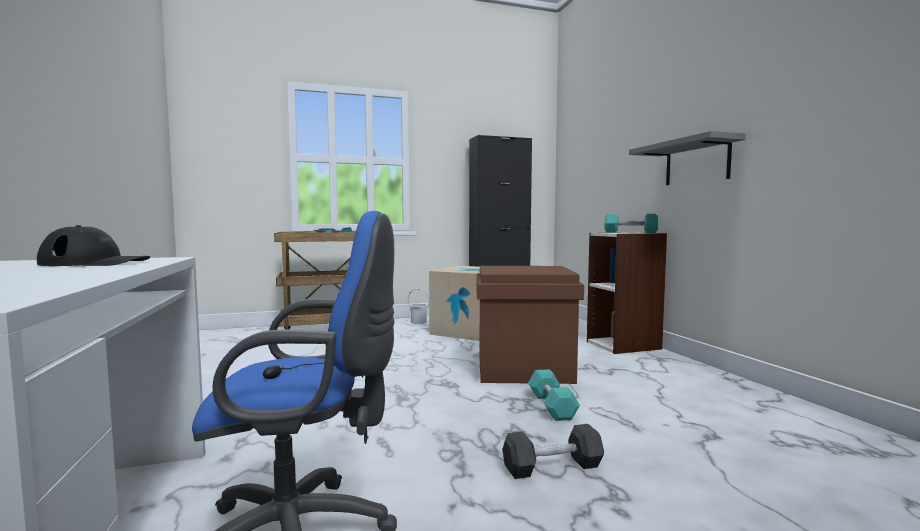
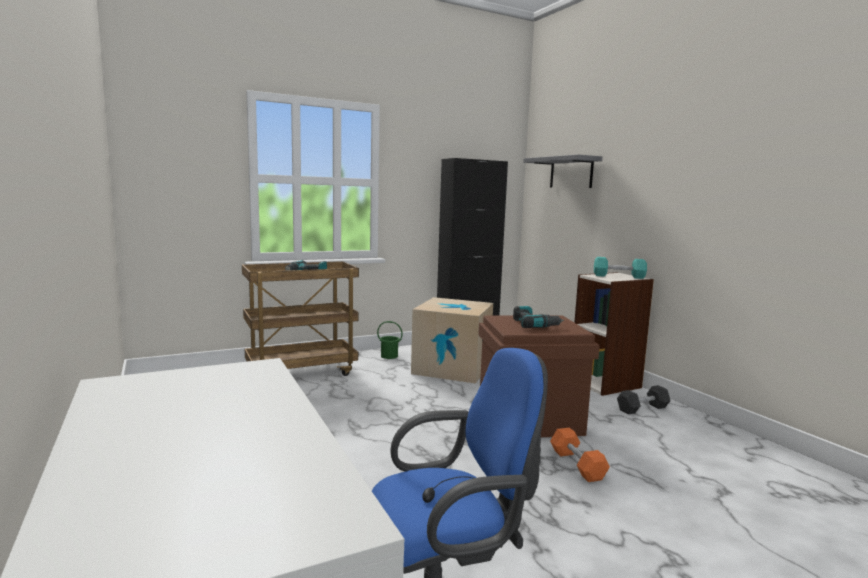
camera: 10 degrees left, 5 degrees up
black cap [37,225,150,266] -> none
white bucket [407,288,429,324] -> green bucket [377,321,403,359]
black dumbbell [502,424,604,479] -> black dumbbell moved to [617,385,671,415]
turquoise dumbbell [528,369,580,421] -> orange dumbbell [550,428,610,482]
grey shelf [629,131,746,185] -> grey shelf moved to [523,154,602,188]
none -> power drill [513,306,564,328]

